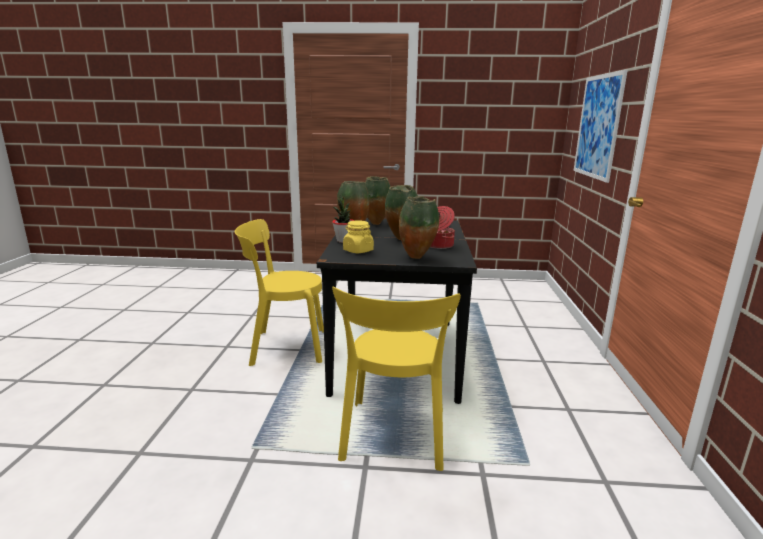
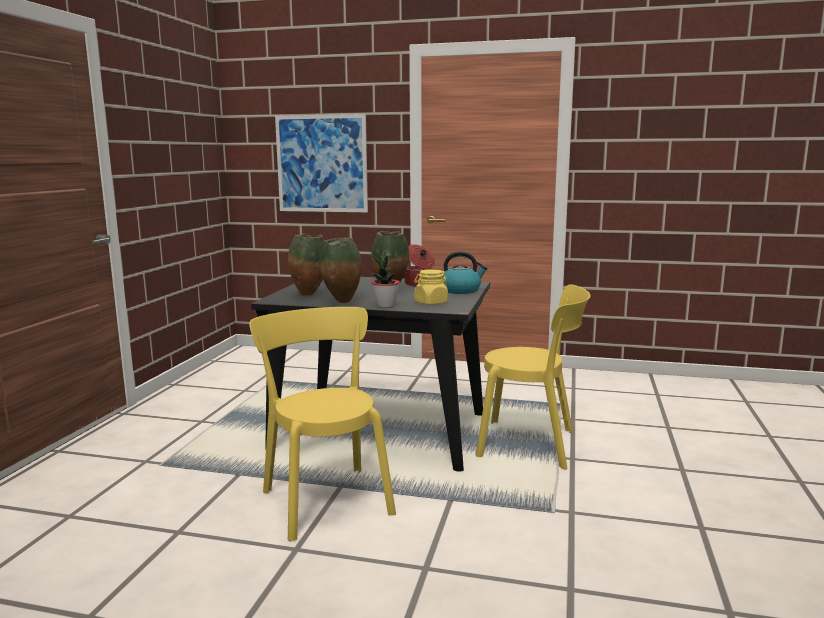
camera: 80 degrees left, 5 degrees down
yellow chair [235,219,324,366] -> yellow chair turned 150 degrees clockwise [249,307,396,541]
vase [399,196,439,259] -> kettle [442,251,488,294]

